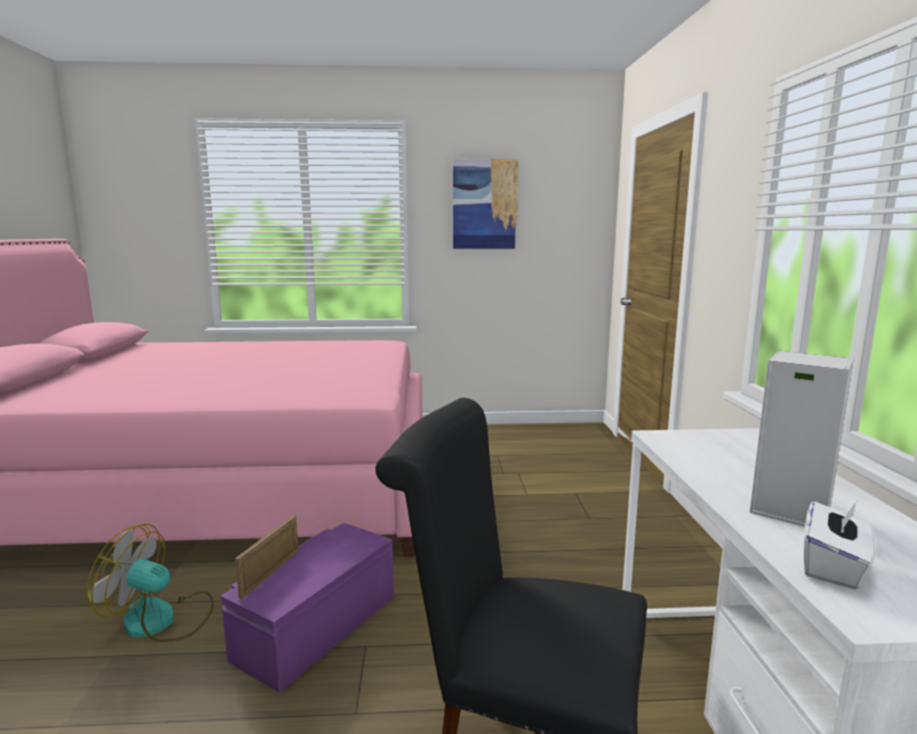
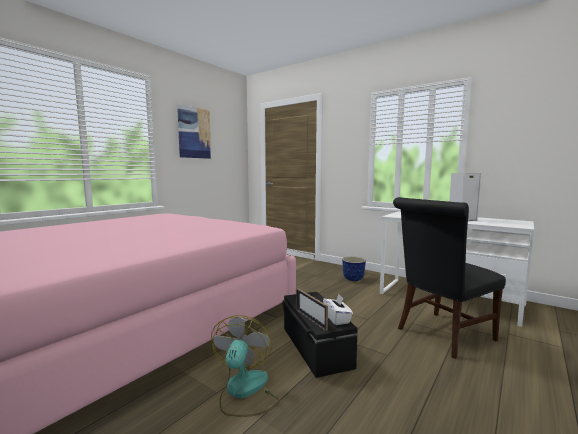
camera: 50 degrees left, 5 degrees down
fan [87,524,214,642] -> fan turned 135 degrees clockwise [211,315,280,417]
purple storage box [221,523,394,693] -> black storage box [283,292,358,378]
white tissue box [803,501,876,590] -> white tissue box moved to [323,294,353,325]
none -> planter [342,257,366,281]

